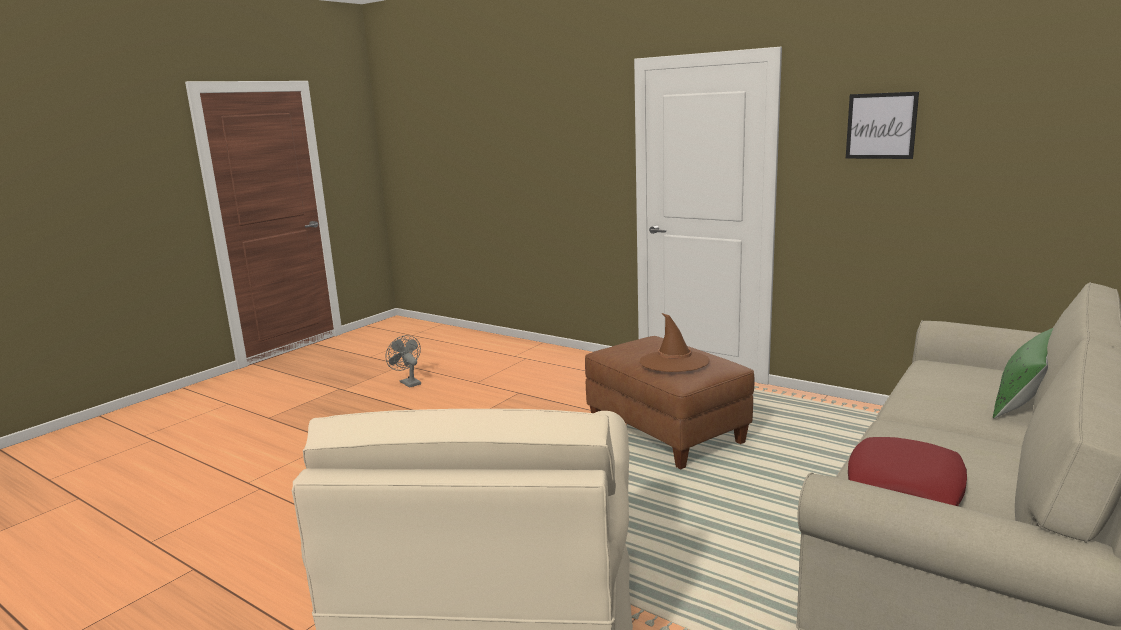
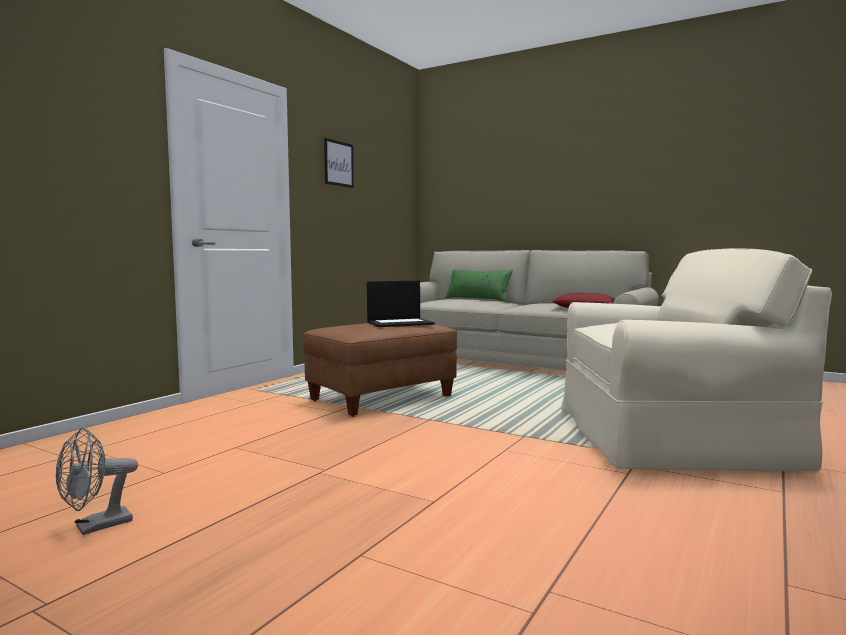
camera: 95 degrees left, 10 degrees down
brown hat [640,313,710,372] -> laptop [367,280,435,327]

